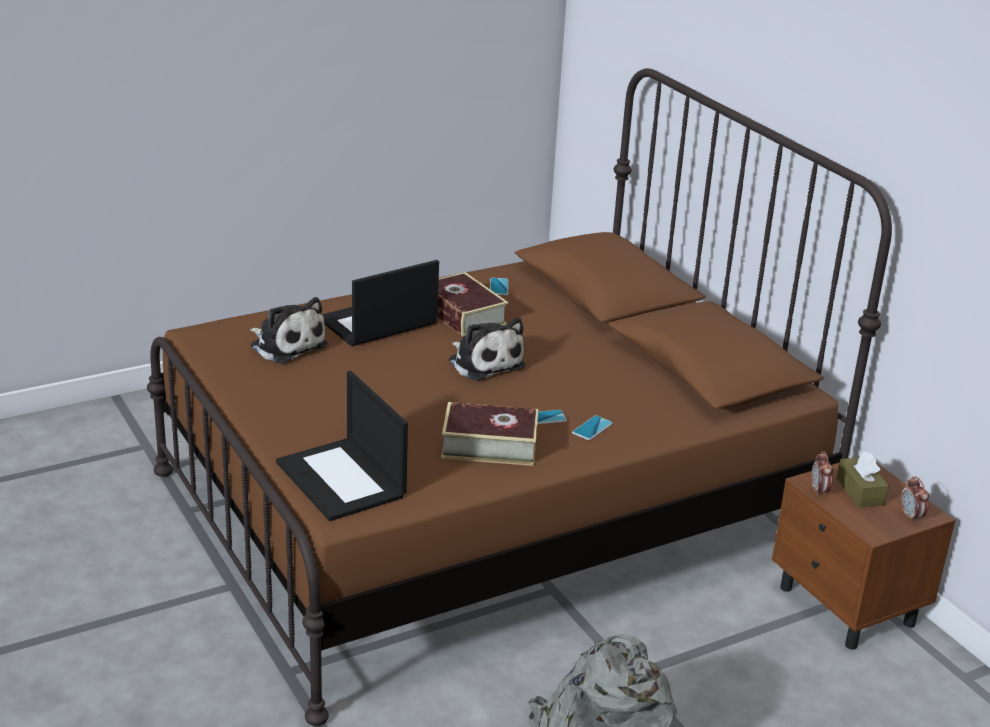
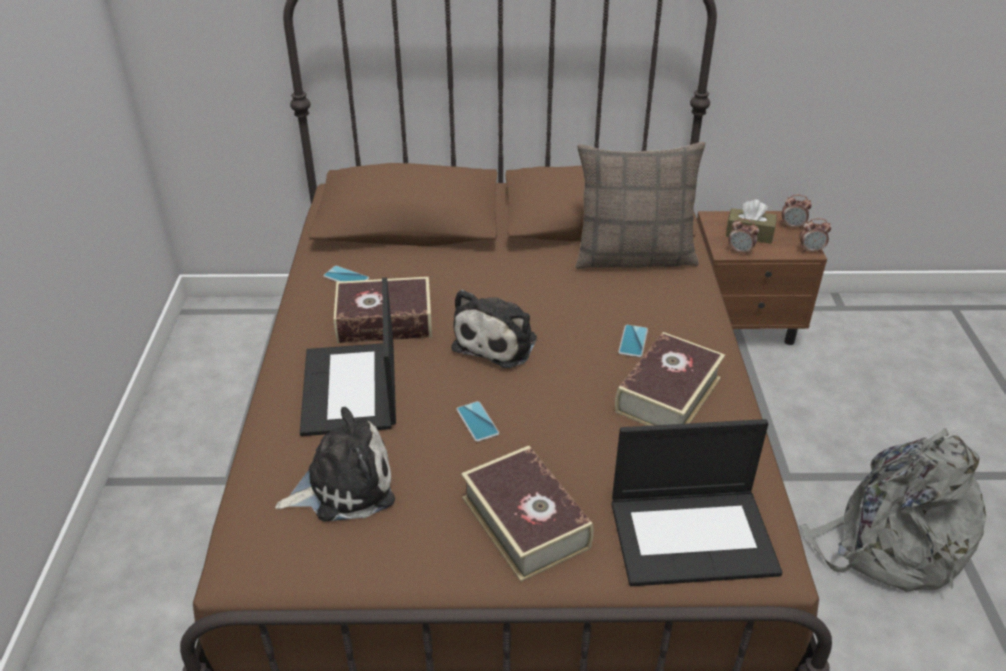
camera: 60 degrees left, 10 degrees up
plush toy [449,318,525,381] -> plush toy turned 120 degrees clockwise [451,289,537,368]
phone [572,415,613,440] -> phone moved to [456,401,499,442]
none -> book [461,446,594,582]
none -> pillow [575,142,705,269]
none -> alarm clock [800,218,831,253]

